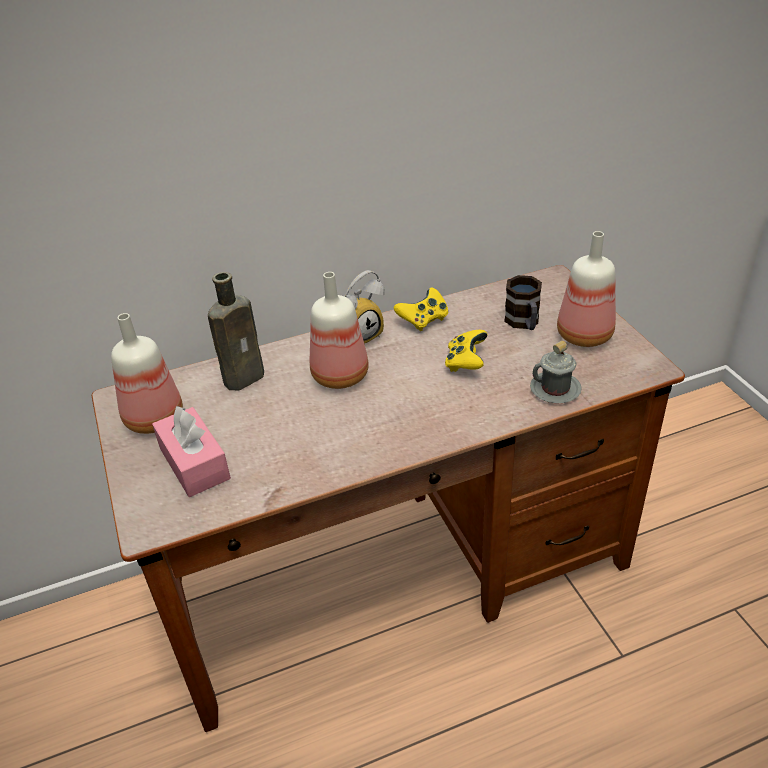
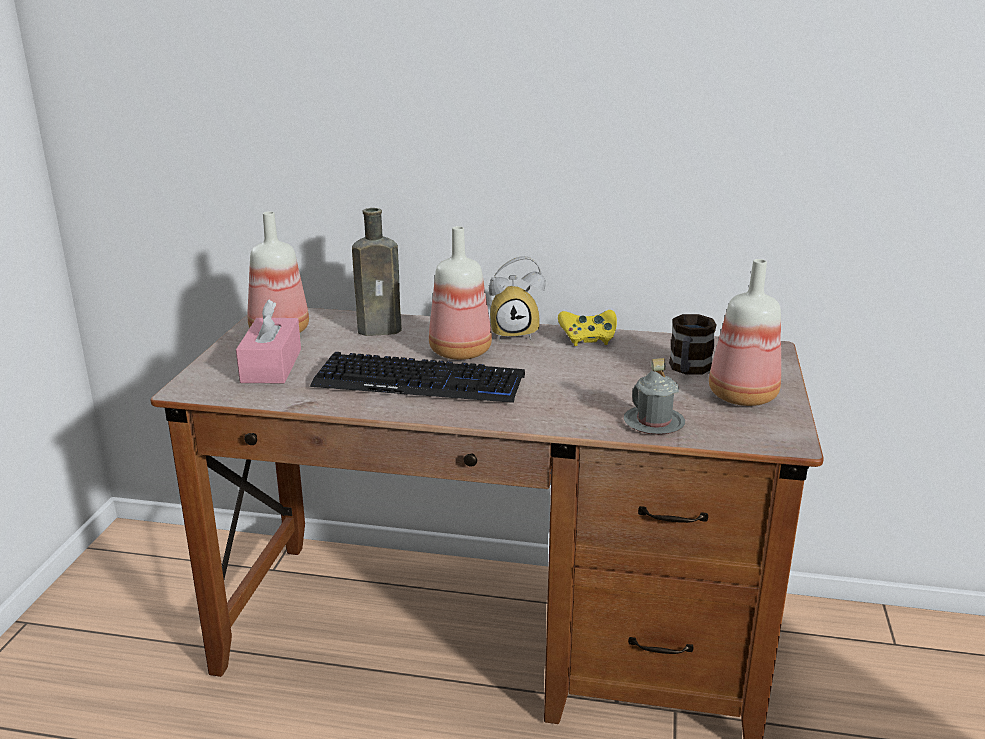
camera: 30 degrees right, 15 degrees down
yellow game controller [445,330,488,372] -> none
none -> keyboard [310,352,525,403]

